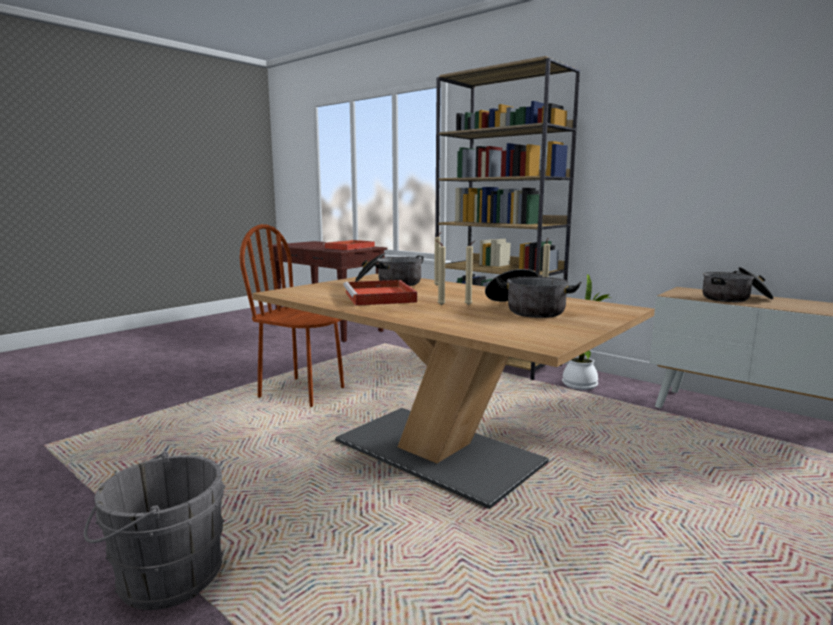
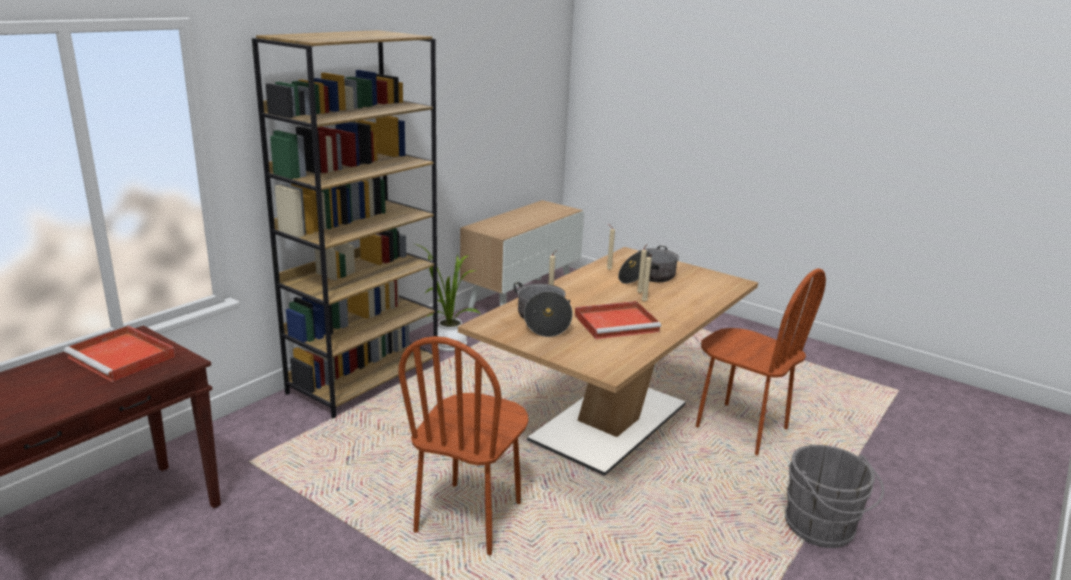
camera: 95 degrees left, 10 degrees up
cooking pot [702,267,773,302] -> none
none -> brown chair [696,268,826,455]

